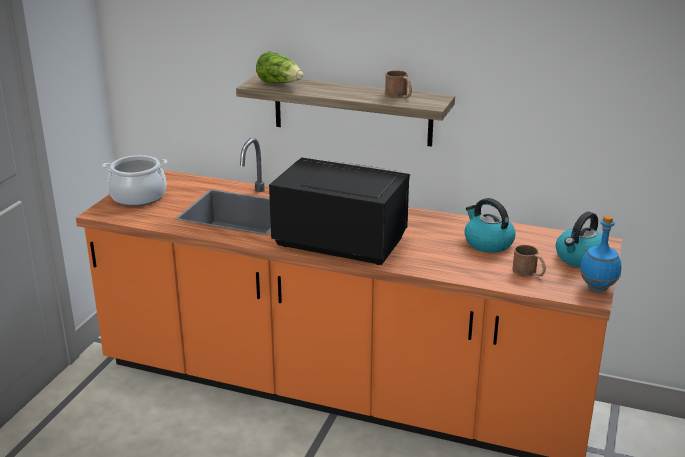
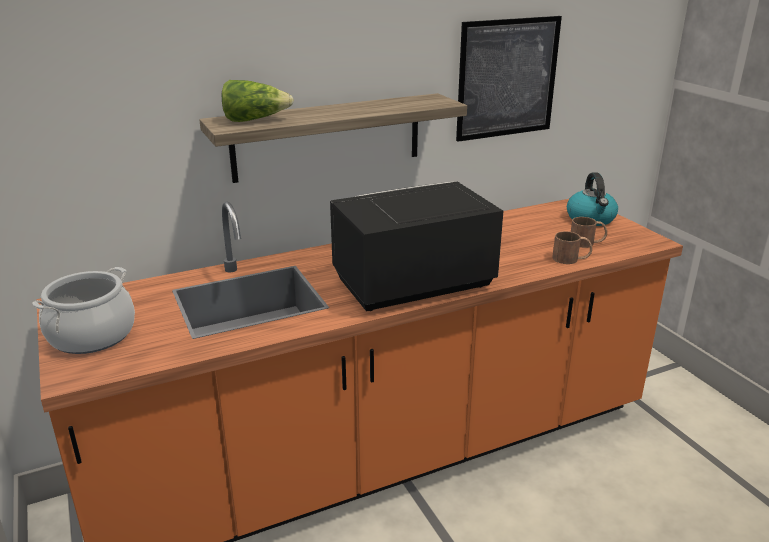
camera: 45 degrees left, 0 degrees up
brown mug [385,70,412,98] -> brown mug moved to [552,231,592,264]
kettle [464,198,516,253] -> none
blue bottle [580,215,621,292] -> none
none -> picture [456,16,562,142]

